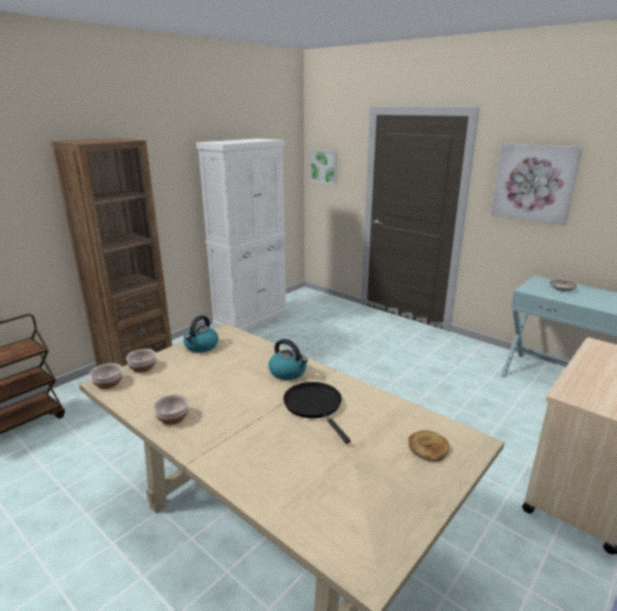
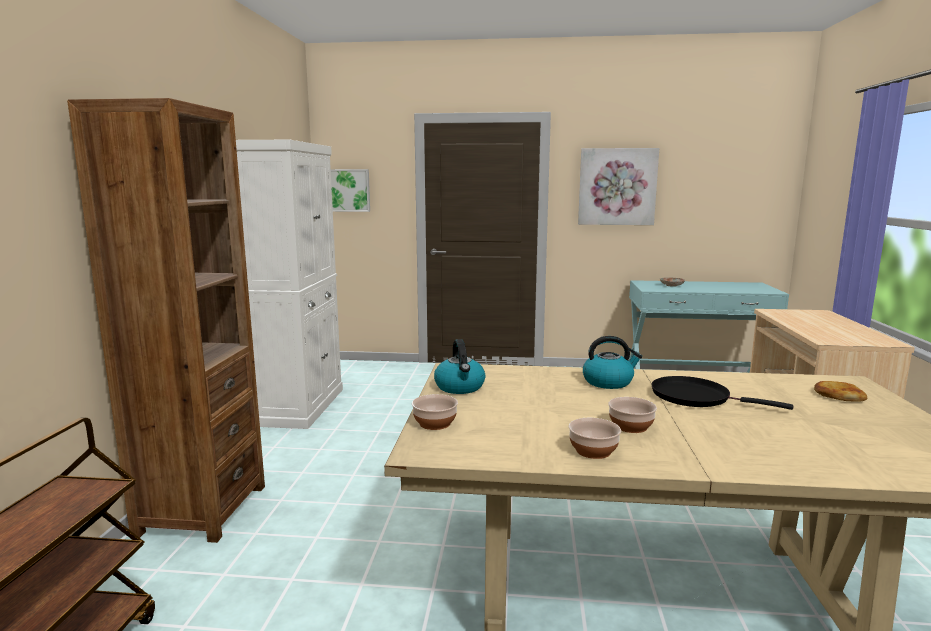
camera: 35 degrees left, 10 degrees down
bowl [90,363,122,389] -> bowl moved to [608,397,657,433]

